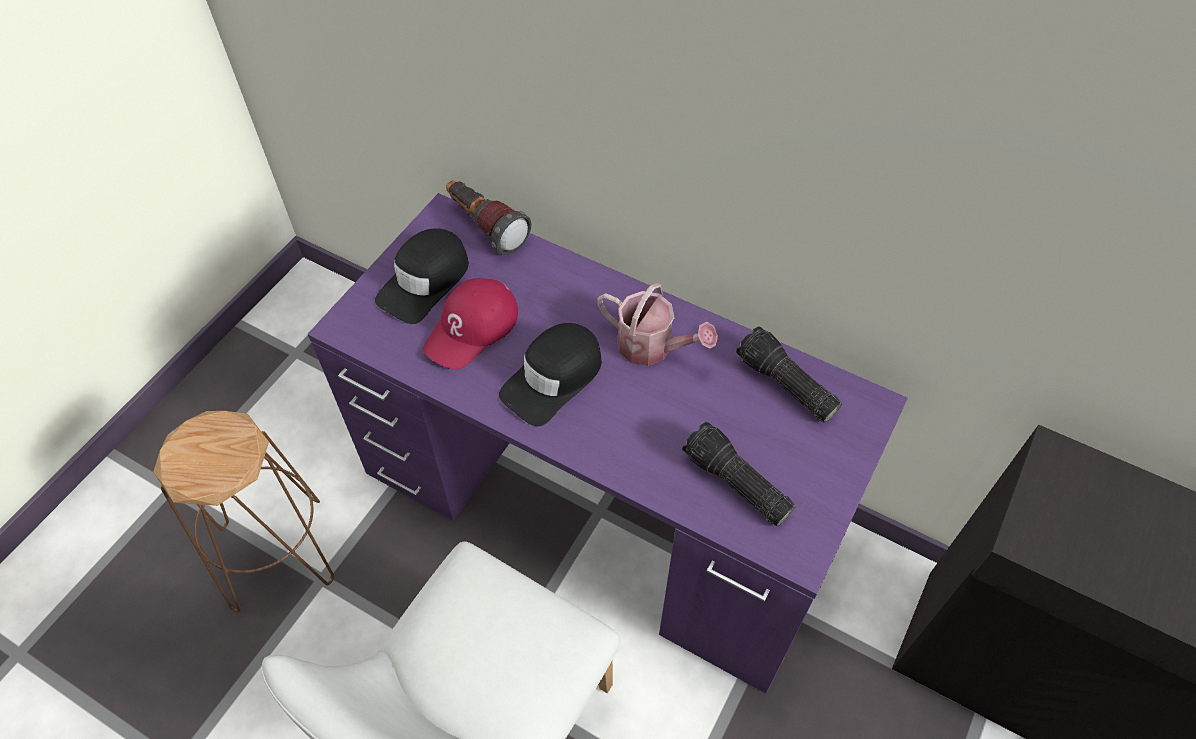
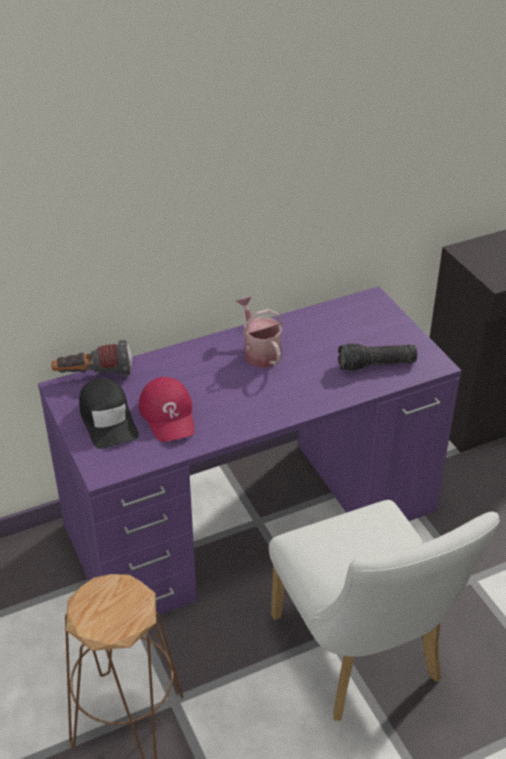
camera: 55 degrees left, 15 degrees down
black cap [499,323,602,426] -> none
watering can [597,283,718,366] -> watering can turned 90 degrees counterclockwise [236,296,283,368]
flashlight [736,326,842,423] -> none

